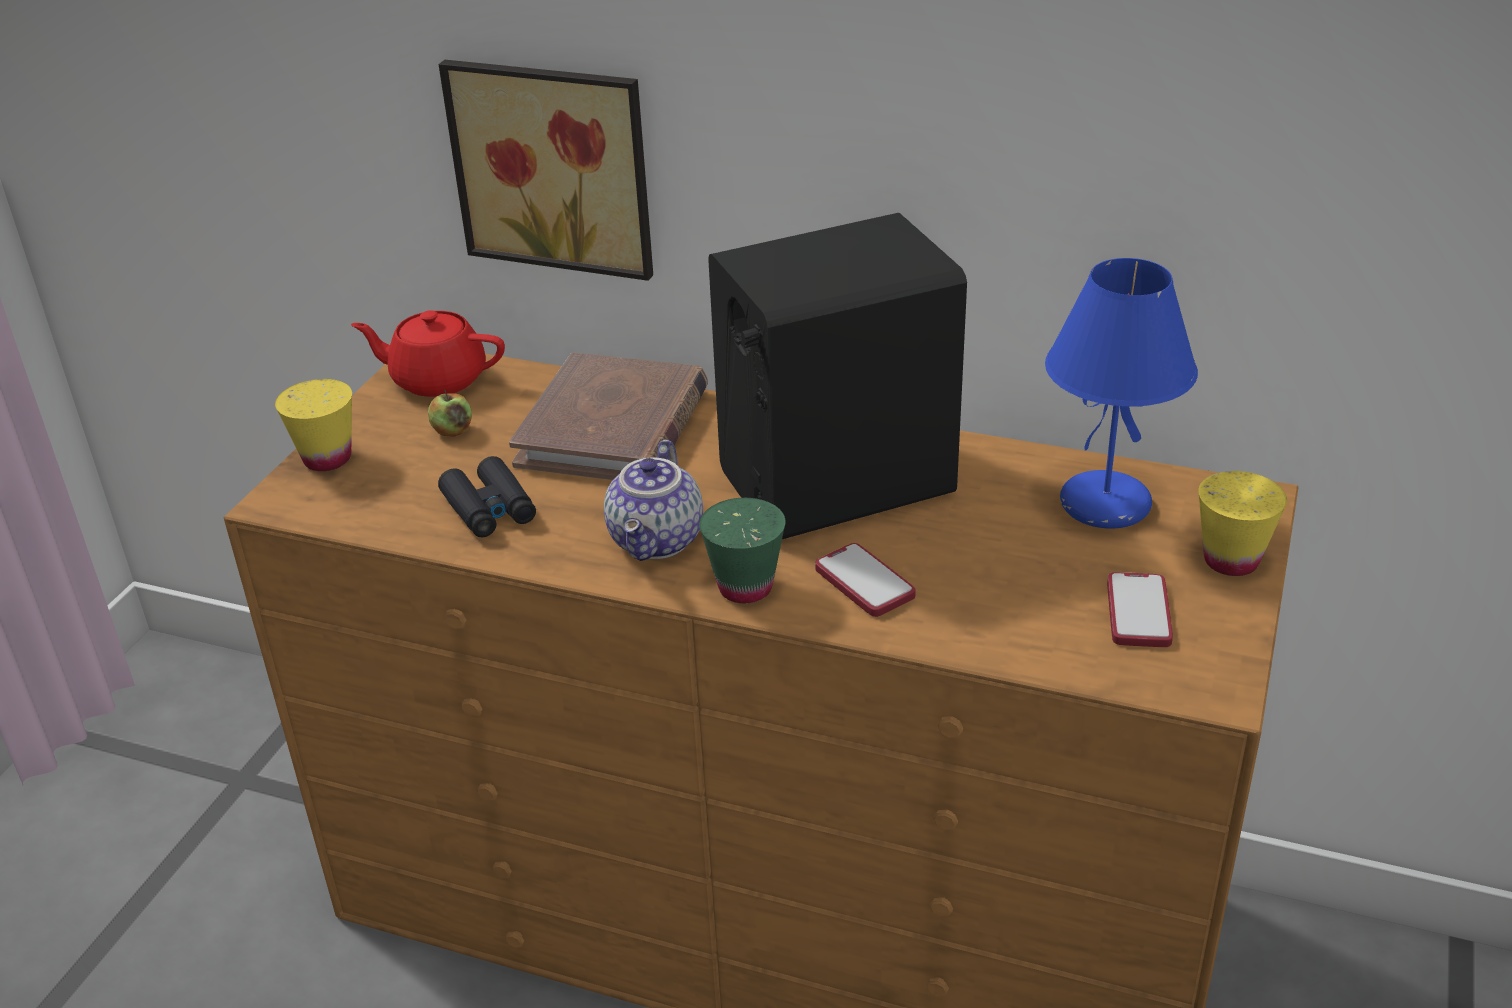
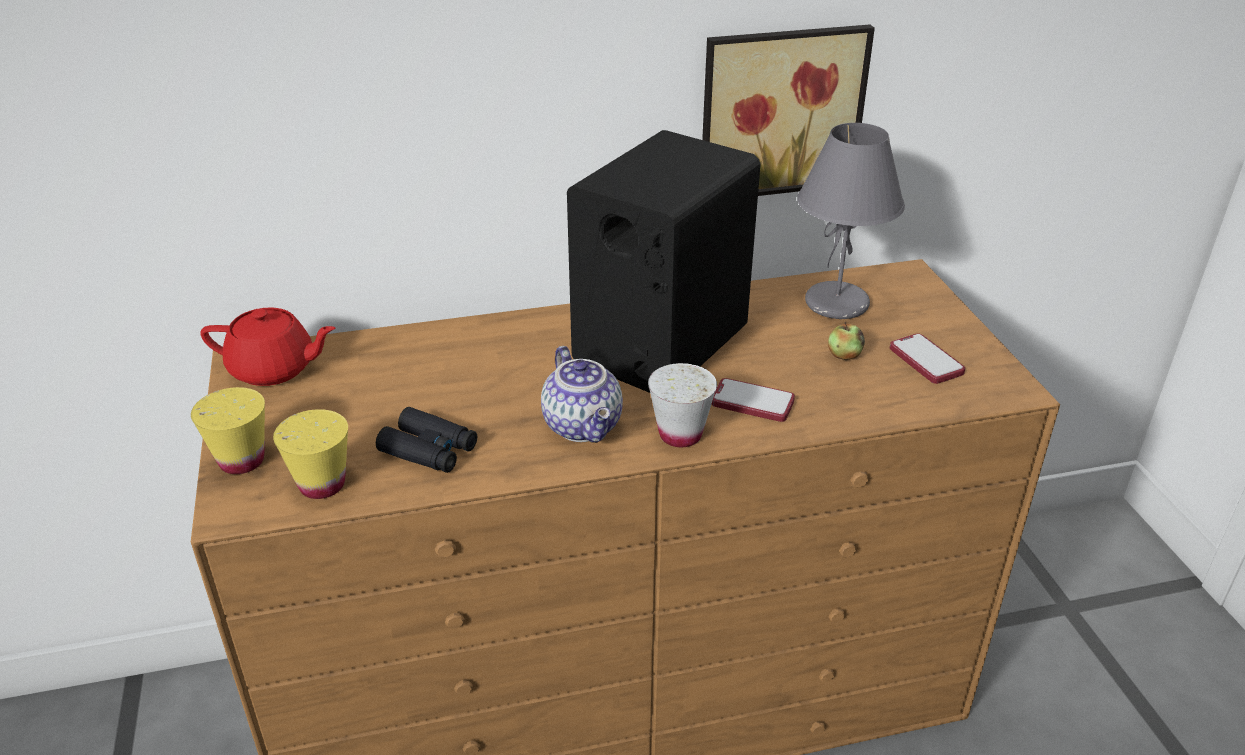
camera: 35 degrees left, 0 degrees up
red teapot [351,310,505,397] -> red teapot turned 150 degrees counterclockwise [200,308,336,386]
apple [428,390,472,437] -> apple moved to [828,322,865,360]
picture [439,60,653,281] -> picture moved to [702,25,875,196]
brown book [509,352,708,480] -> none
green cup [699,498,785,603] -> white cup [648,363,717,447]
blue table lamp [1045,258,1198,528] -> grey table lamp [797,123,905,319]
yellow cup [1198,471,1287,576] -> yellow cup moved to [273,409,348,499]

